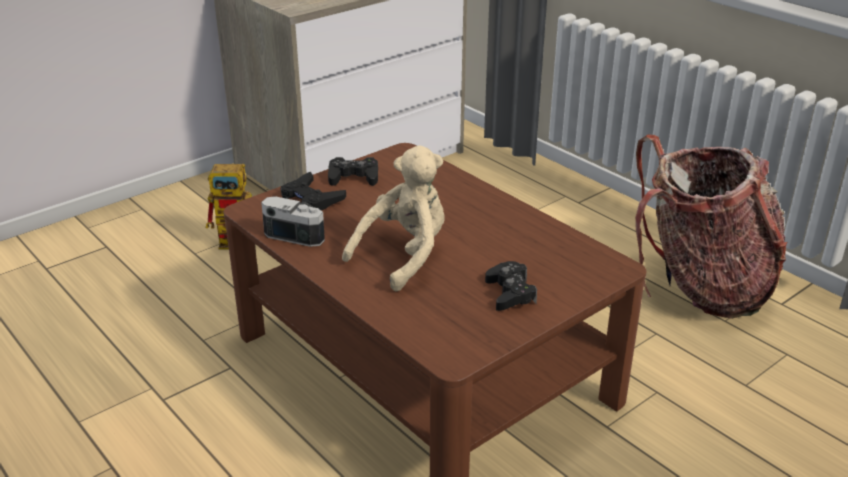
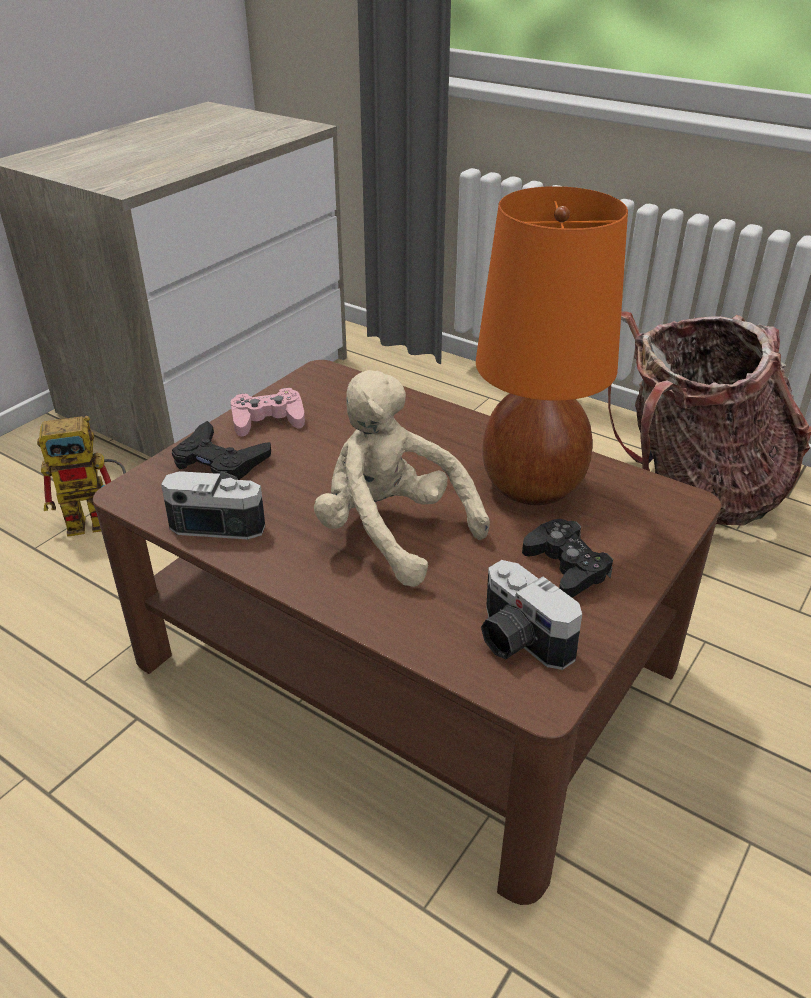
camera: 15 degrees left, 5 degrees up
black game controller [328,157,378,186] -> pink game controller [230,388,305,436]
beige plush toy [342,145,445,291] -> beige plush toy turned 75 degrees counterclockwise [314,370,490,587]
none -> orange table lamp [476,186,628,505]
none -> camera [481,560,582,670]

